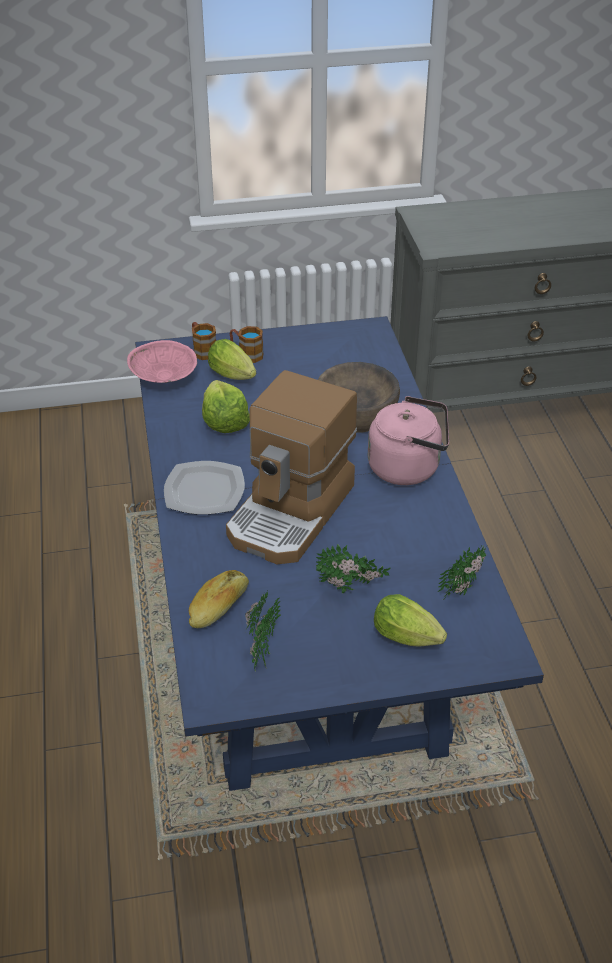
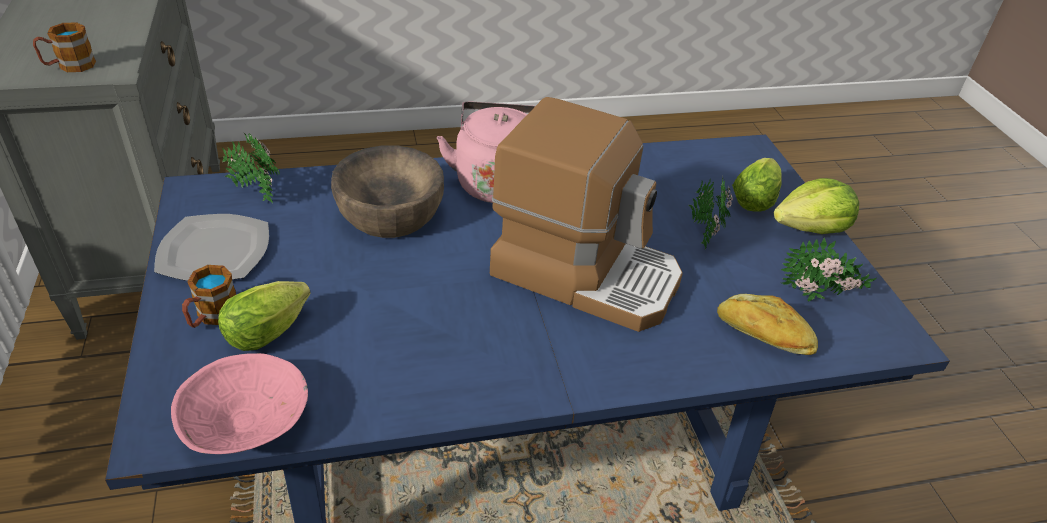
camera: 95 degrees left, 0 degrees up
plate [164,461,245,515] -> plate moved to [154,214,269,281]
mug [192,322,216,360] -> mug moved to [33,22,96,72]
lettuce [202,380,250,433] -> lettuce moved to [774,178,859,234]
potted plant [438,545,487,600] -> potted plant moved to [222,133,280,203]

